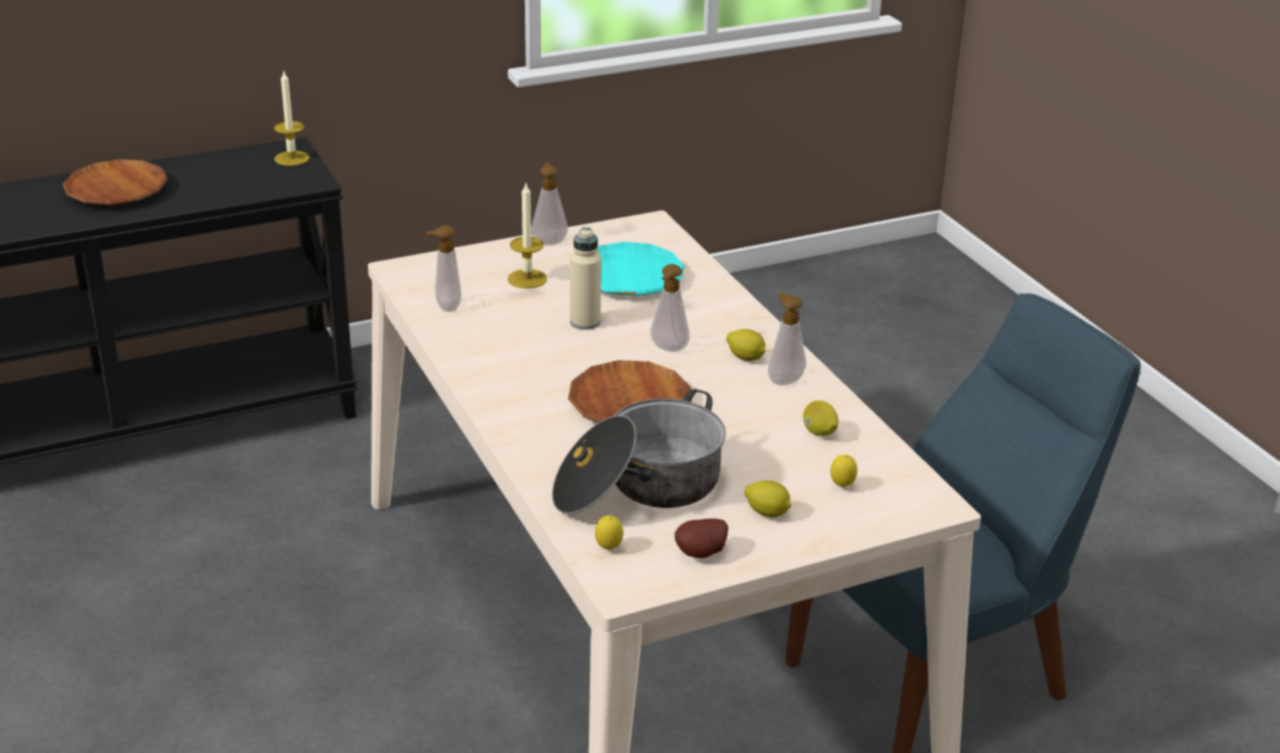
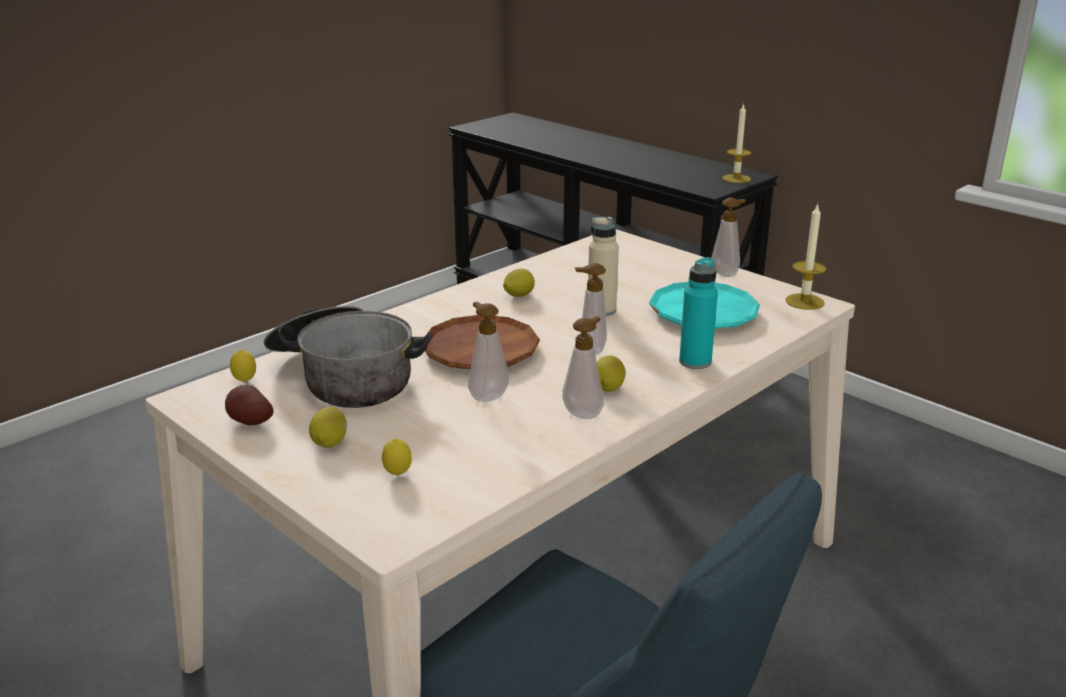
camera: 70 degrees right, 5 degrees down
brown plate [63,159,168,205] -> none
soap dispenser [426,225,461,312] -> soap dispenser moved to [468,302,509,402]
candle [508,184,547,289] -> candle moved to [785,203,826,310]
lemon [803,400,838,436] -> lemon moved to [503,269,535,297]
none -> turquoise bottle [679,257,718,369]

